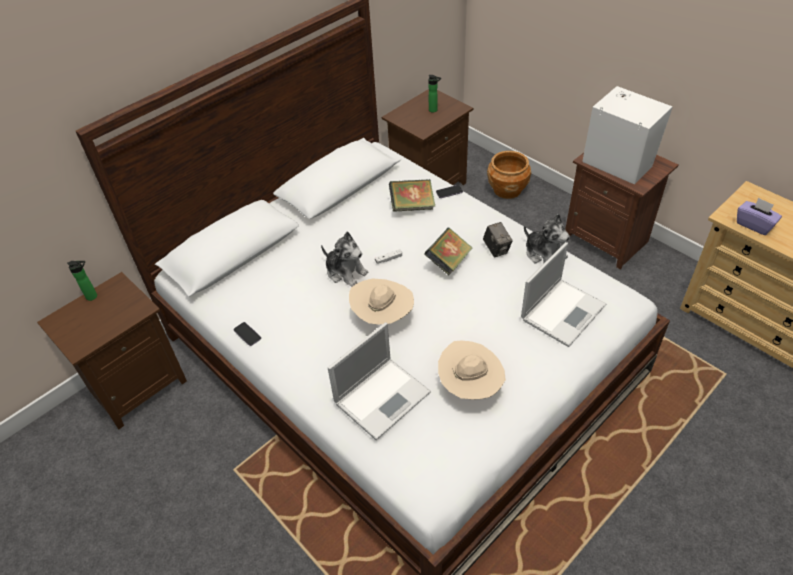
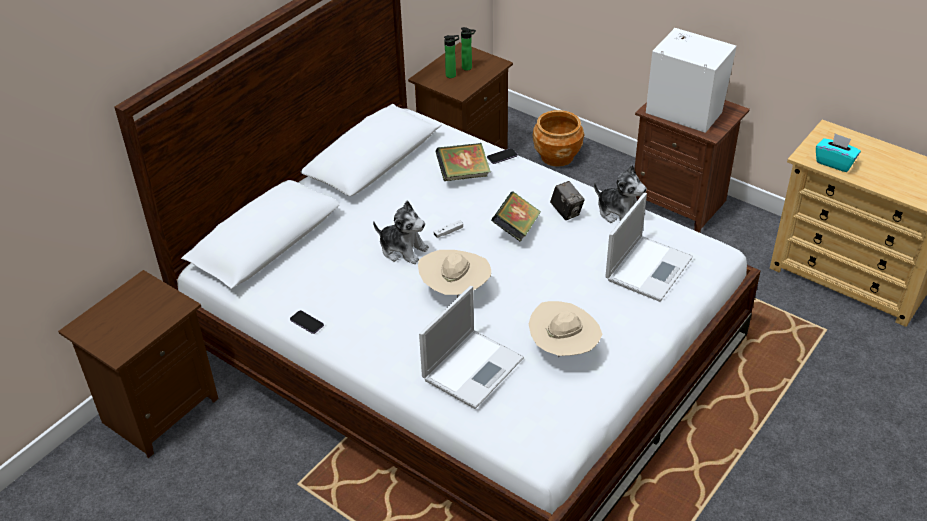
camera: 10 degrees left, 5 degrees down
bottle [67,261,97,301] -> bottle moved to [444,35,459,78]
purple tissue box [737,197,782,235] -> turquoise tissue box [816,133,861,172]

